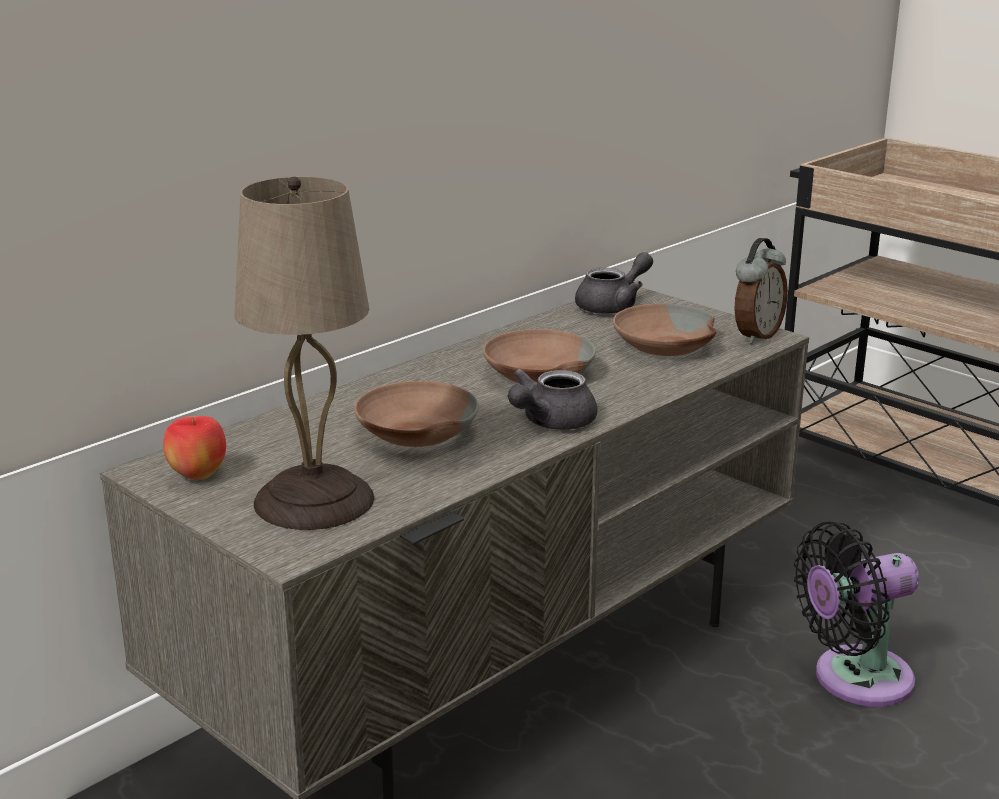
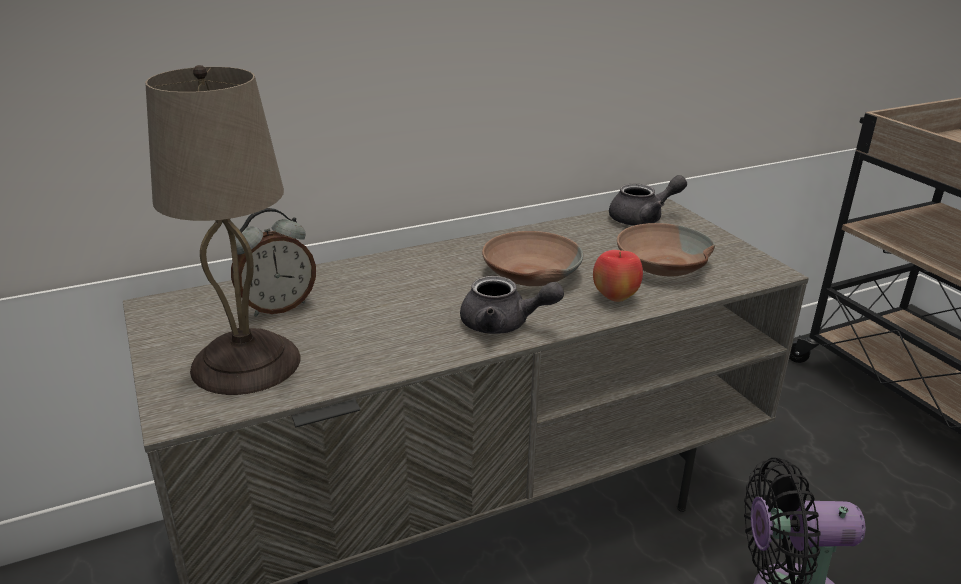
camera: 20 degrees right, 5 degrees up
apple [163,416,226,480] -> apple moved to [593,250,643,302]
brown bowl [354,381,479,447] -> none
grey teapot [508,368,597,430] -> grey teapot turned 135 degrees counterclockwise [460,276,564,334]
alarm clock [734,238,788,344] -> alarm clock moved to [231,208,316,317]

